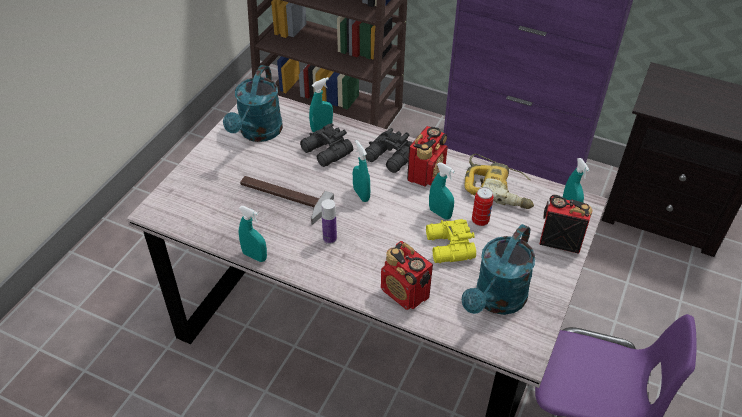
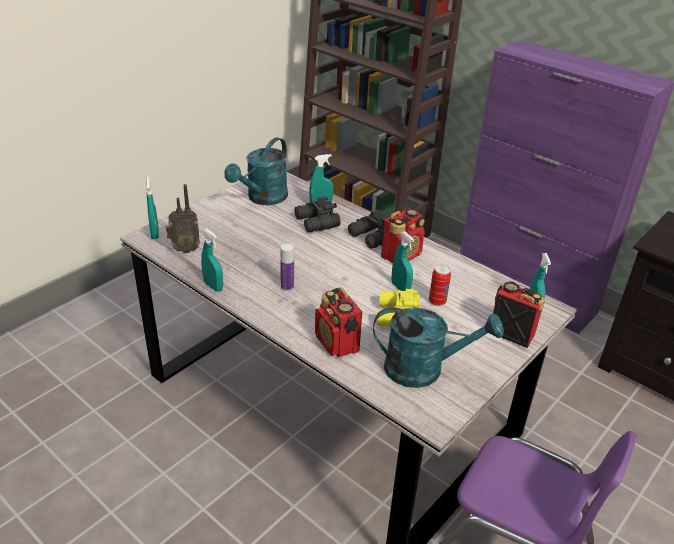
camera: 15 degrees right, 10 degrees down
hammer [240,176,334,225] -> none
turquoise spray bottle [353,140,371,202] -> turquoise spray bottle moved to [146,177,159,239]
turquoise watering can [462,224,536,315] -> turquoise watering can turned 135 degrees counterclockwise [373,307,504,388]
power drill [464,154,534,209] -> none
none -> radio [166,184,200,253]

